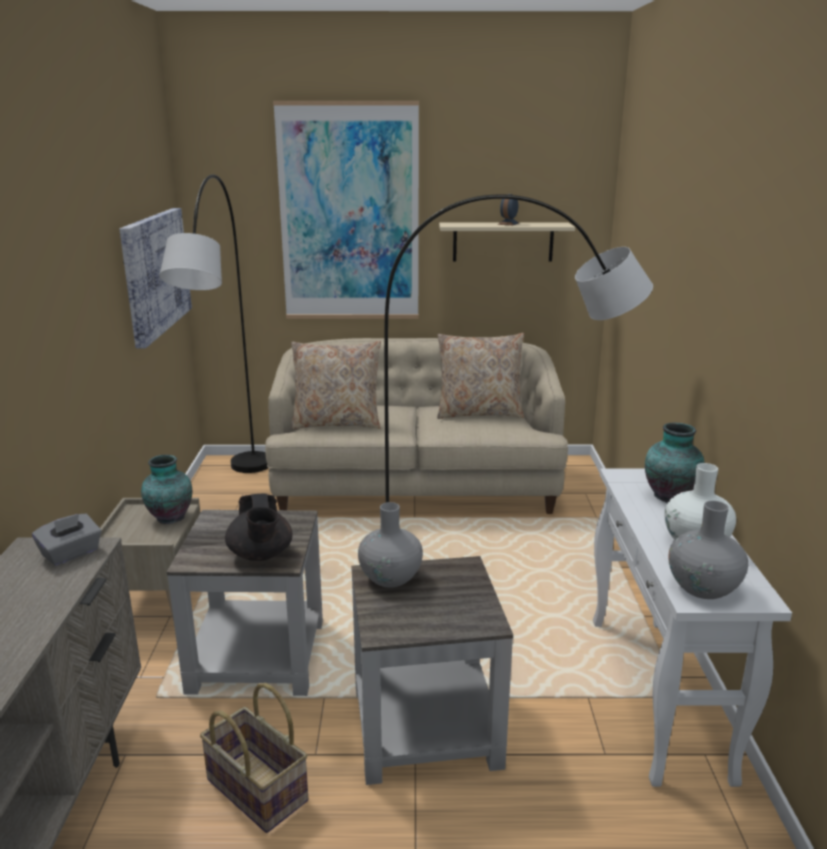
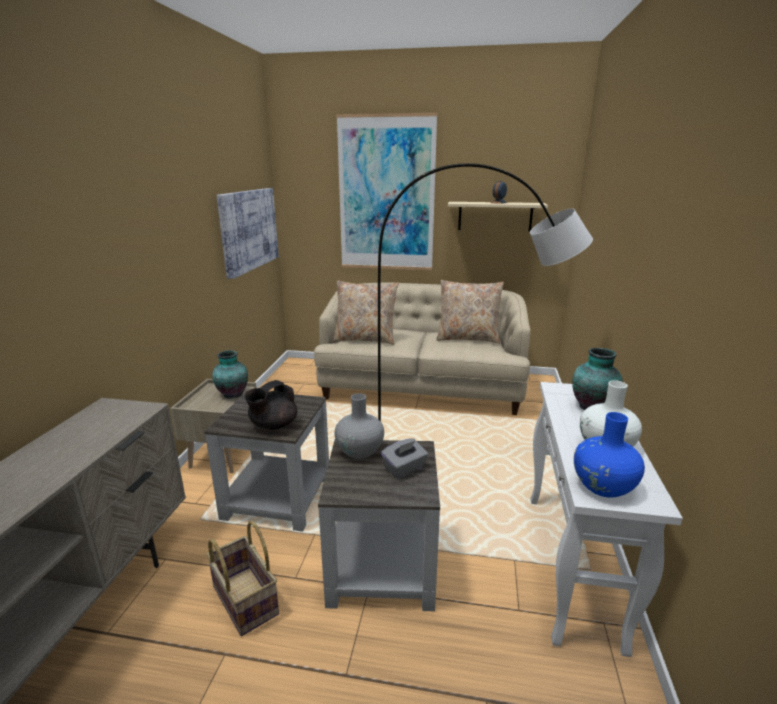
camera: 10 degrees right, 0 degrees up
grey tissue box [32,513,101,566] -> grey tissue box moved to [381,438,428,478]
grey floor lamp [159,174,268,473] -> none
black teapot [225,494,292,561] -> black teapot turned 45 degrees clockwise [245,380,298,430]
grey vase [669,501,748,599] -> blue vase [574,412,645,498]

